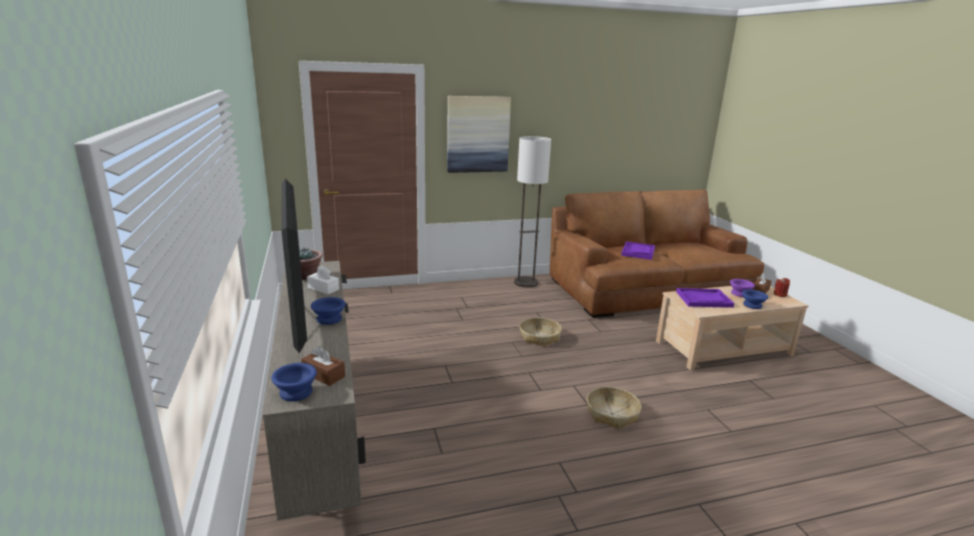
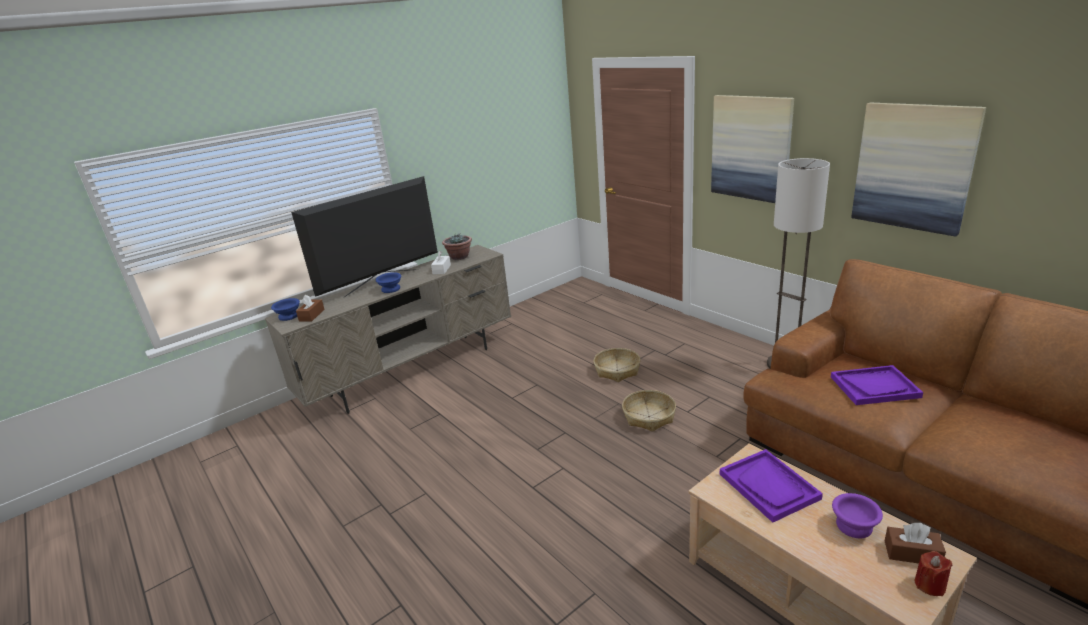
camera: 70 degrees right, 5 degrees up
basket [587,387,641,429] -> basket moved to [593,348,640,382]
blue bowl [742,290,768,309] -> none
none -> picture [851,103,986,237]

